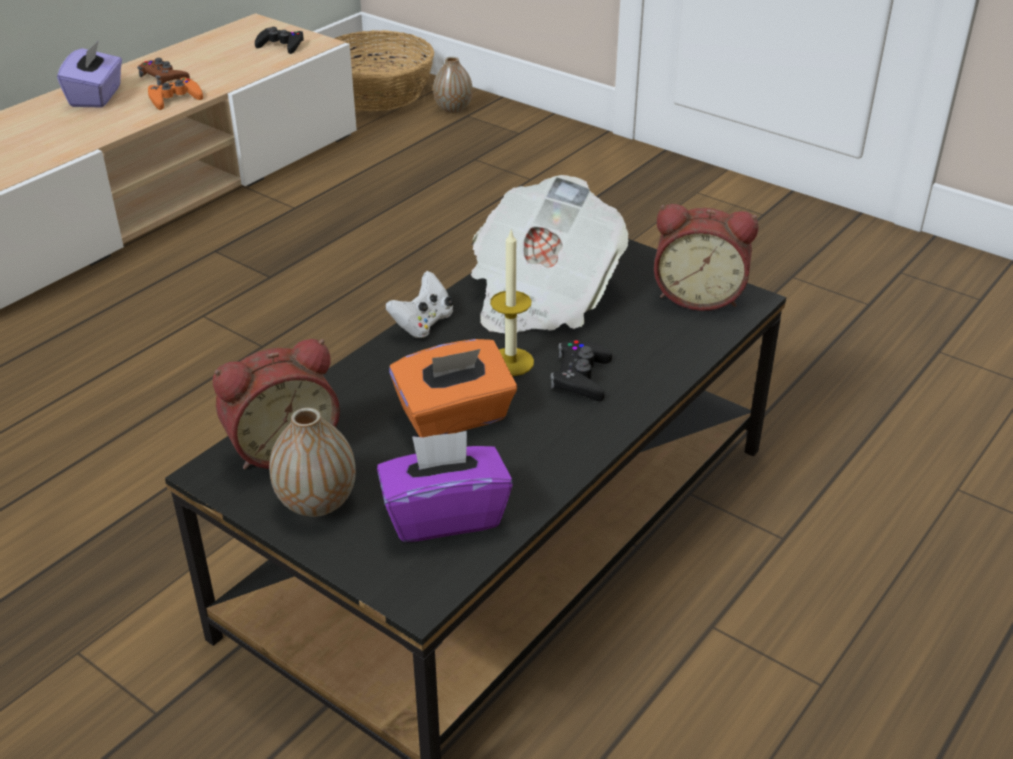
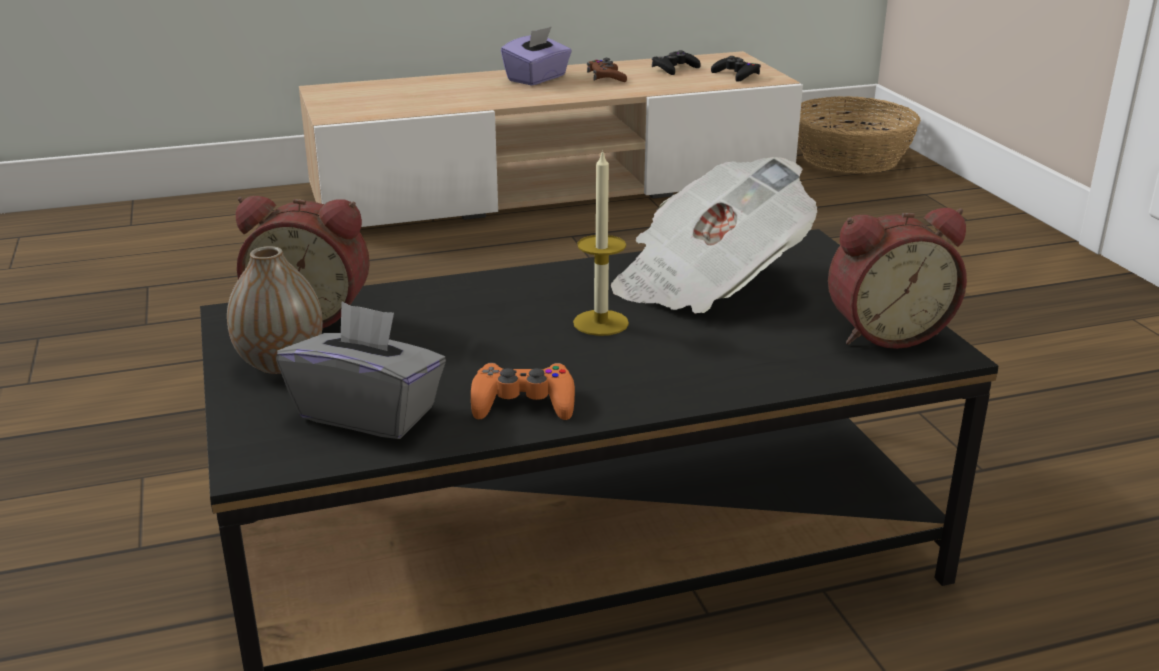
camera: 35 degrees right, 10 degrees down
orange game controller [148,78,203,110] -> orange game controller moved to [471,362,575,420]
purple tissue box [377,431,513,542] -> grey tissue box [276,302,446,439]
white game controller [386,271,453,338] -> none
orange tissue box [389,339,517,437] -> none
vase [433,57,473,113] -> none
black game controller [550,340,612,401] -> black game controller moved to [652,50,701,75]
alarm clock [654,204,758,311] -> alarm clock turned 60 degrees counterclockwise [828,208,967,349]

